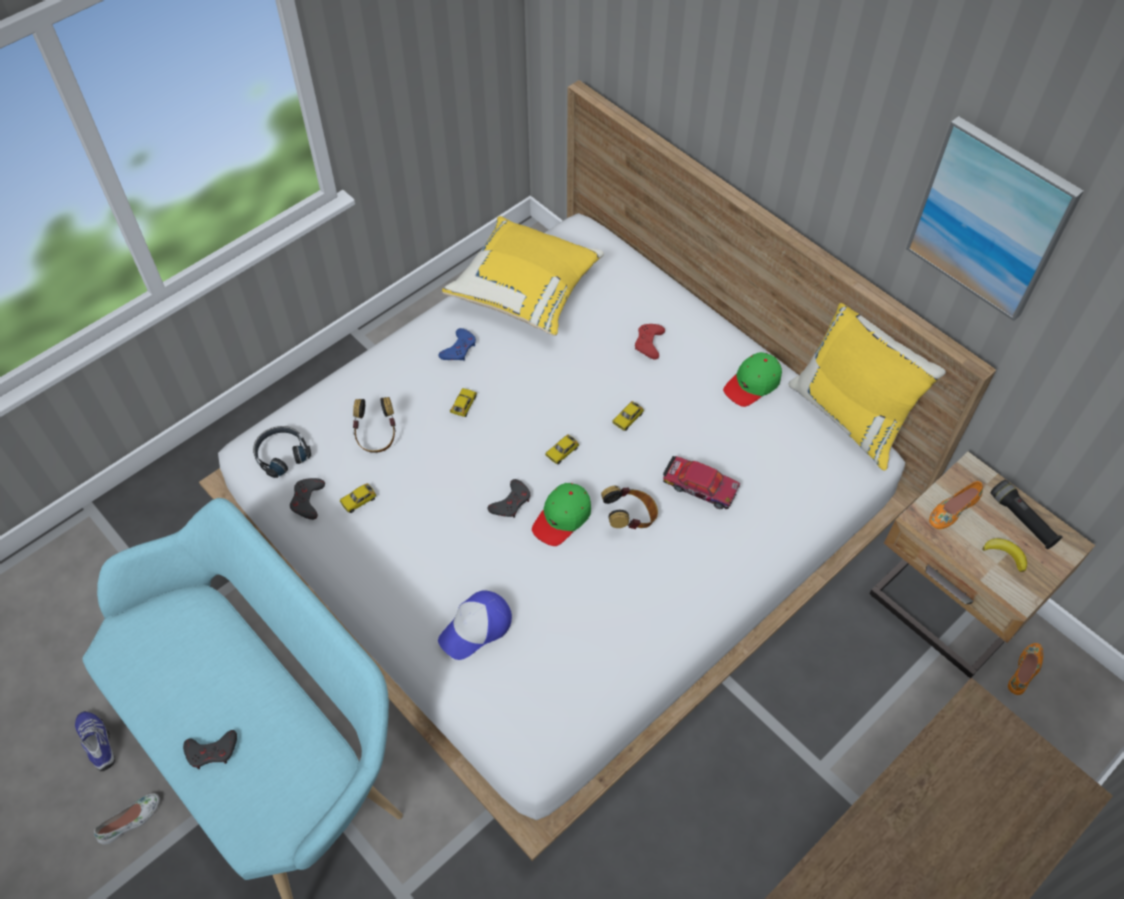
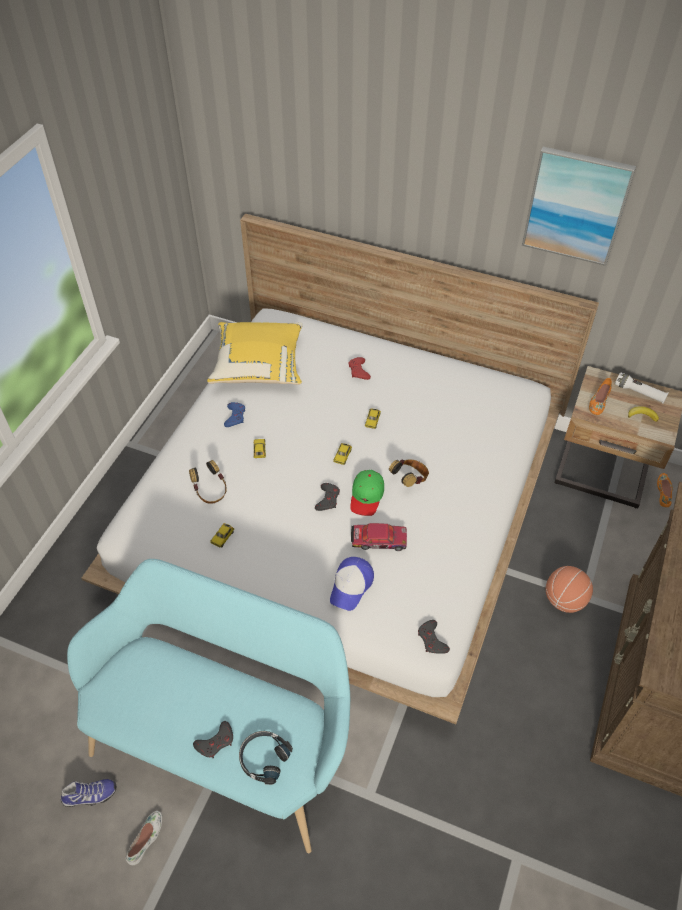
camera: 25 degrees left, 5 degrees down
shoe [75,711,115,771] -> shoe turned 135 degrees clockwise [61,779,116,807]
black headphones [253,426,311,478] -> black headphones moved to [239,731,293,785]
grey game controller [290,478,325,520] -> grey game controller moved to [418,620,450,654]
toy car [663,456,740,509] -> toy car moved to [351,523,407,551]
green cap [723,352,782,407] -> none
yellow pillow [789,303,946,471] -> none
black flashlight [991,480,1062,549] -> white flashlight [615,372,668,403]
none -> basketball [546,566,593,613]

